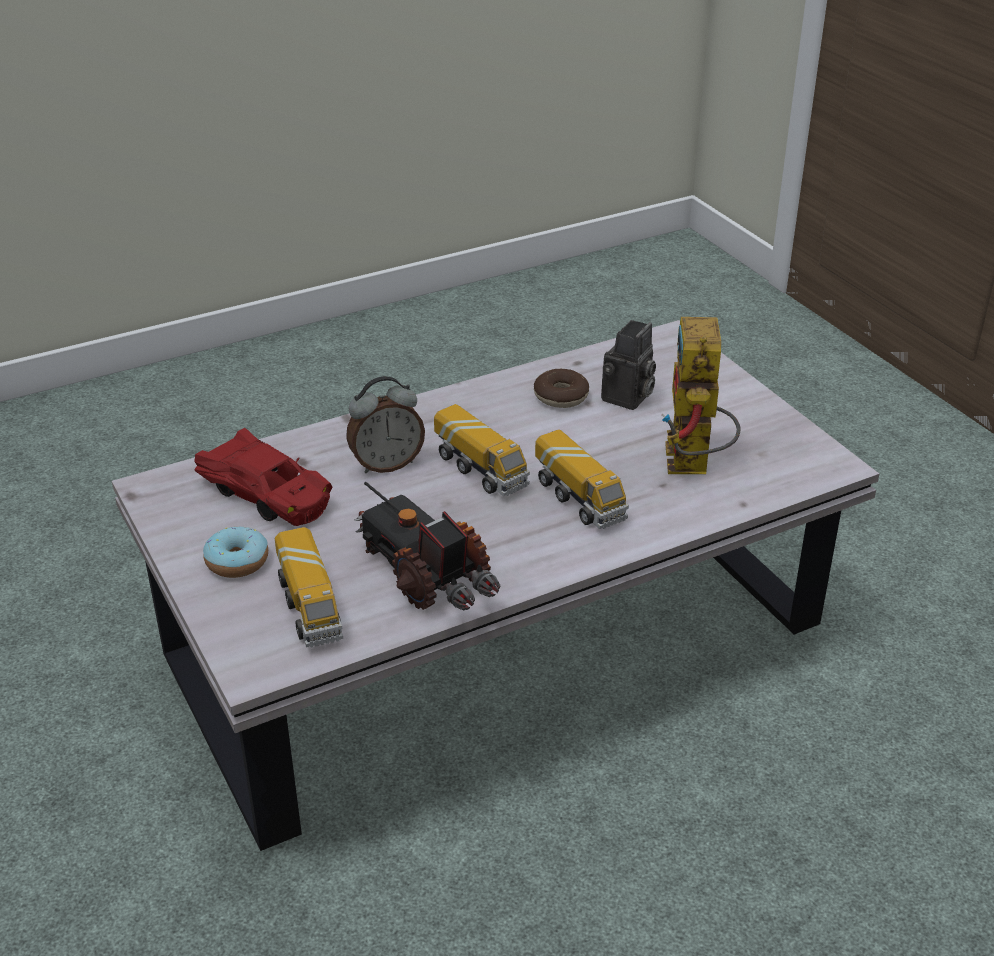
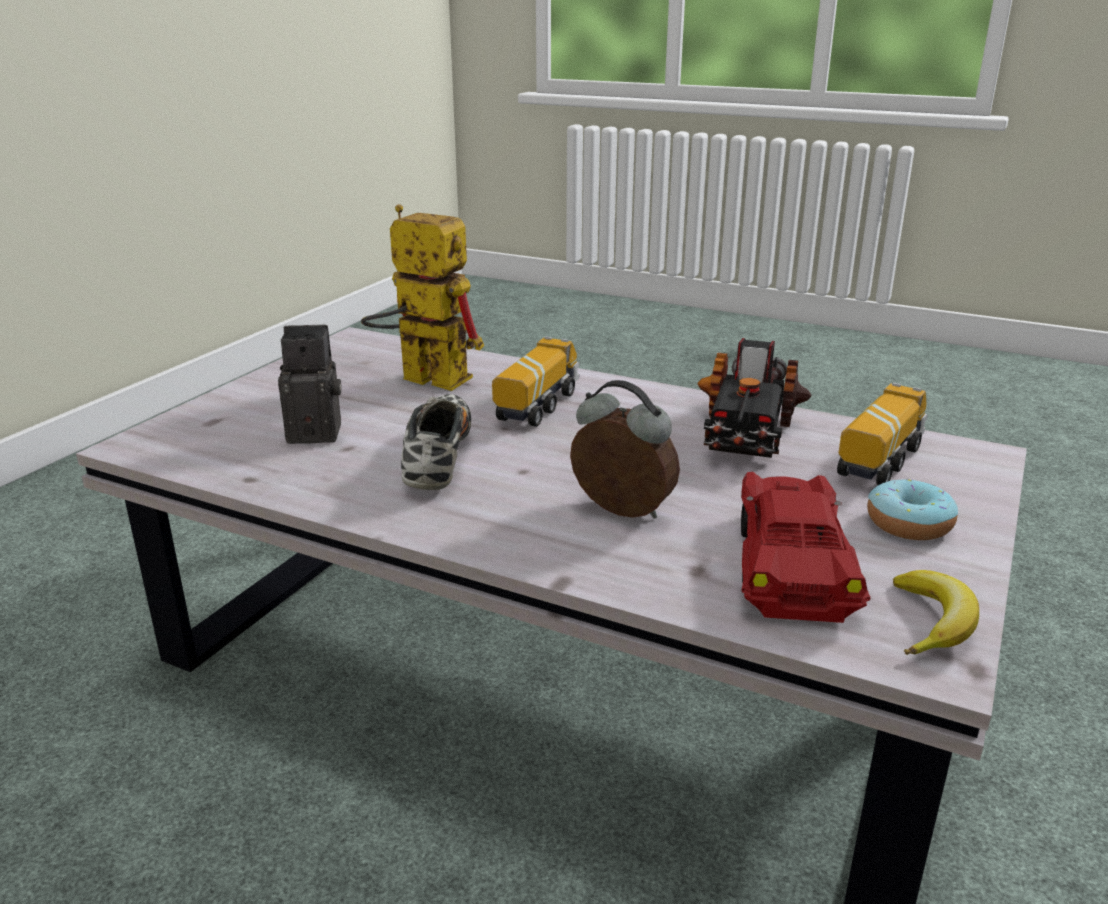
camera: 125 degrees left, 10 degrees down
toy truck [434,404,530,496] -> none
donut [534,369,589,408] -> none
toy robot [662,317,741,474] -> toy robot turned 120 degrees counterclockwise [361,204,484,391]
none -> shoe [401,394,471,490]
none -> banana [893,570,979,655]

